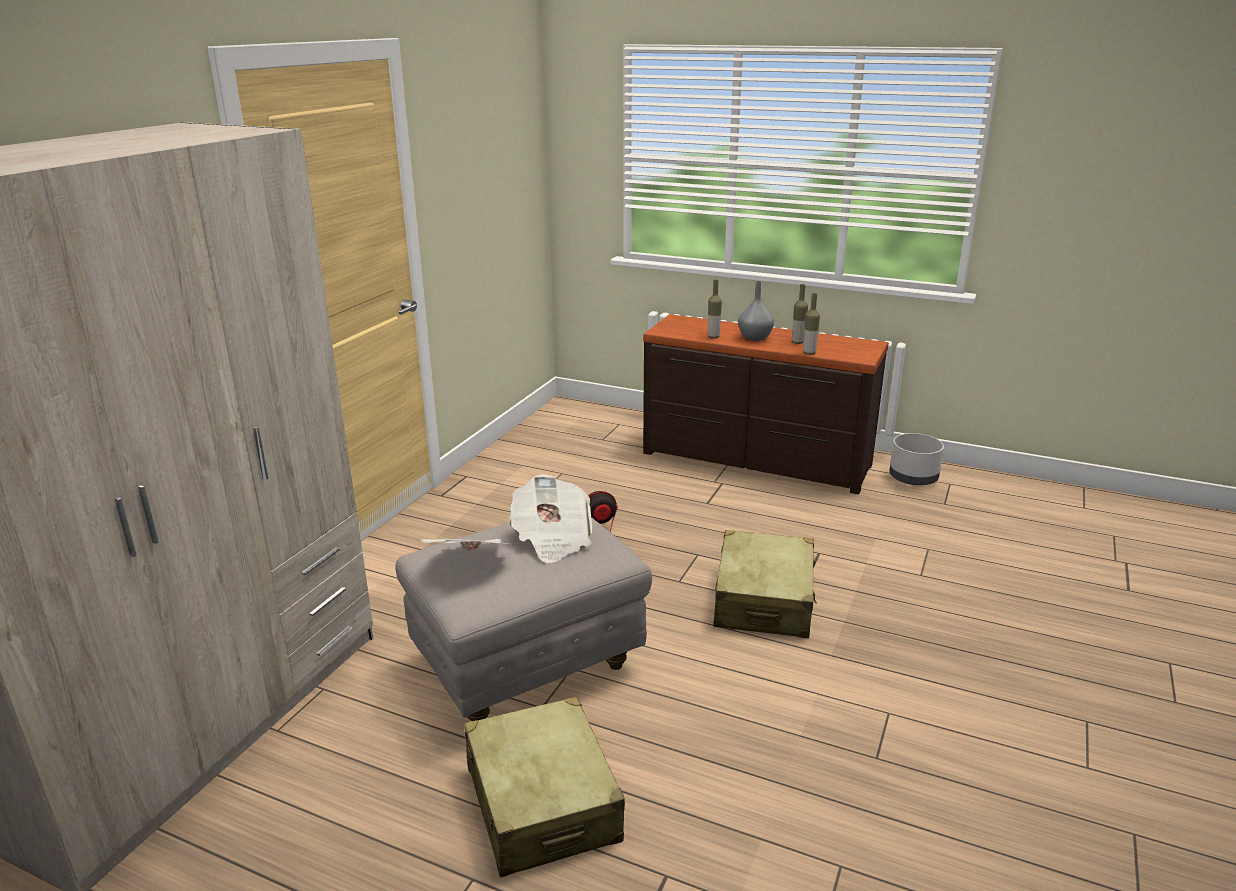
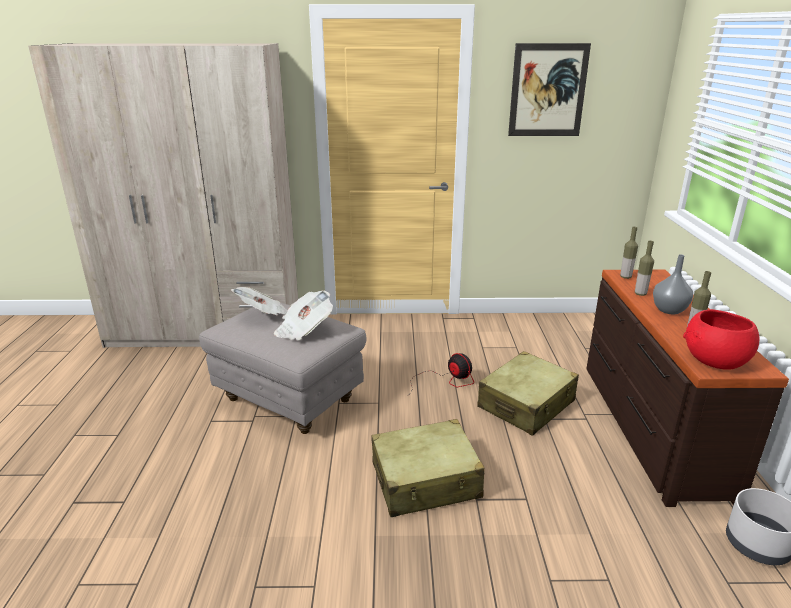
camera: 65 degrees right, 0 degrees up
beige suitcase [464,696,625,878] -> beige suitcase moved to [477,351,579,436]
bottle [803,293,820,355] -> bottle moved to [620,227,638,279]
none -> picture [508,43,591,136]
none -> red bowl [683,309,759,370]

